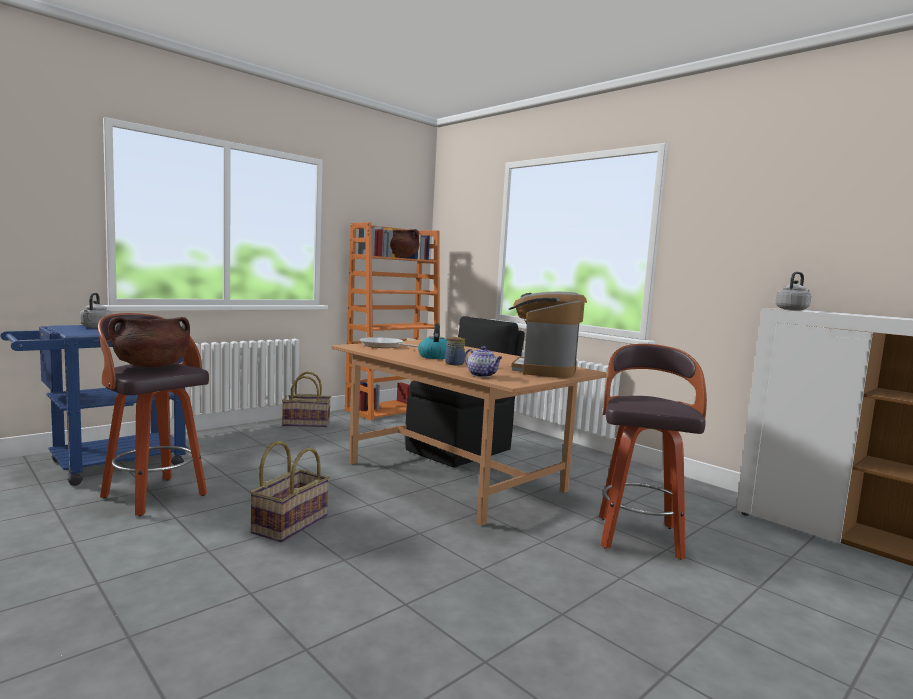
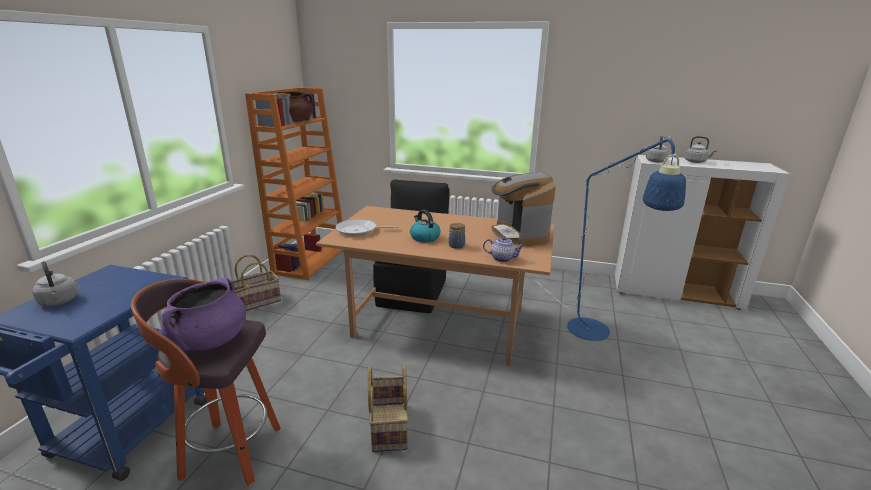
camera: 30 degrees left, 15 degrees up
brown cooking pot [108,317,190,367] -> purple cooking pot [162,277,246,351]
stool [599,344,707,560] -> blue floor lamp [534,136,686,341]
none -> grey kettle [685,136,717,163]

